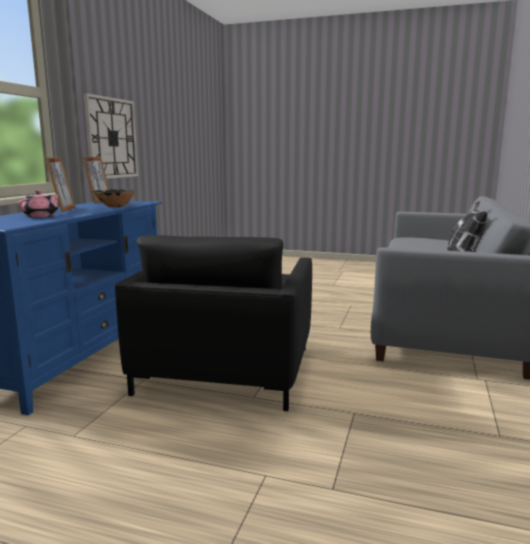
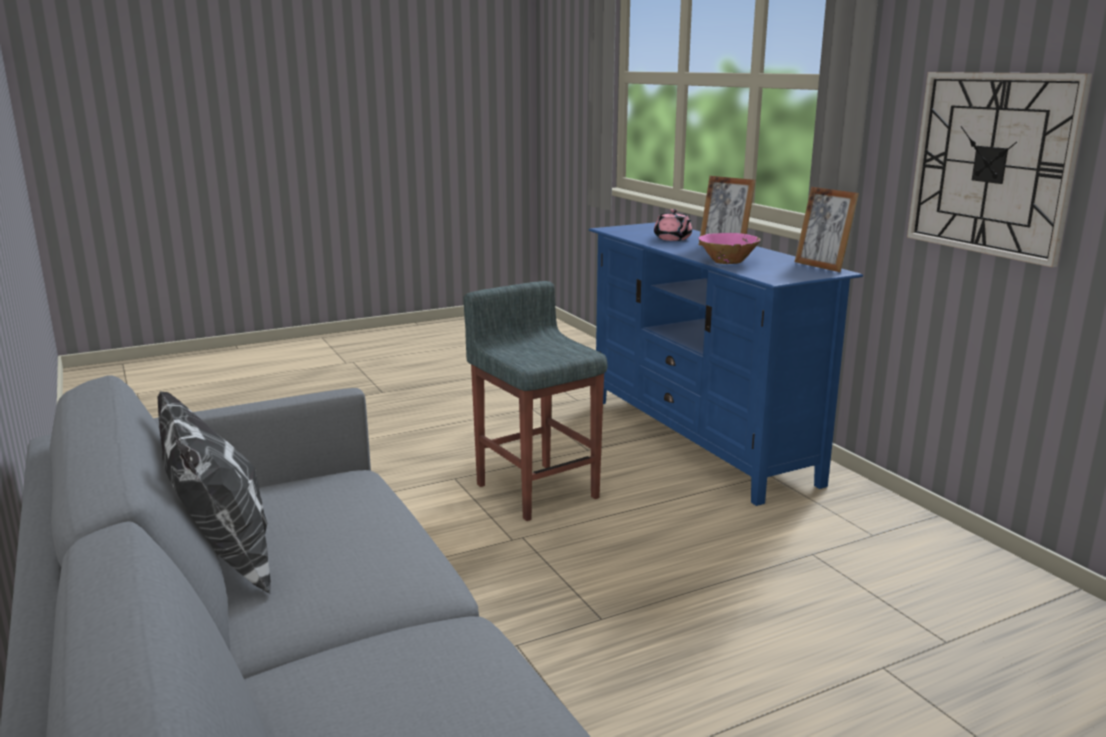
camera: 135 degrees right, 5 degrees up
black bowl [93,189,135,207] -> pink bowl [698,233,761,264]
black armchair [115,235,312,411] -> grey stool [463,281,608,521]

